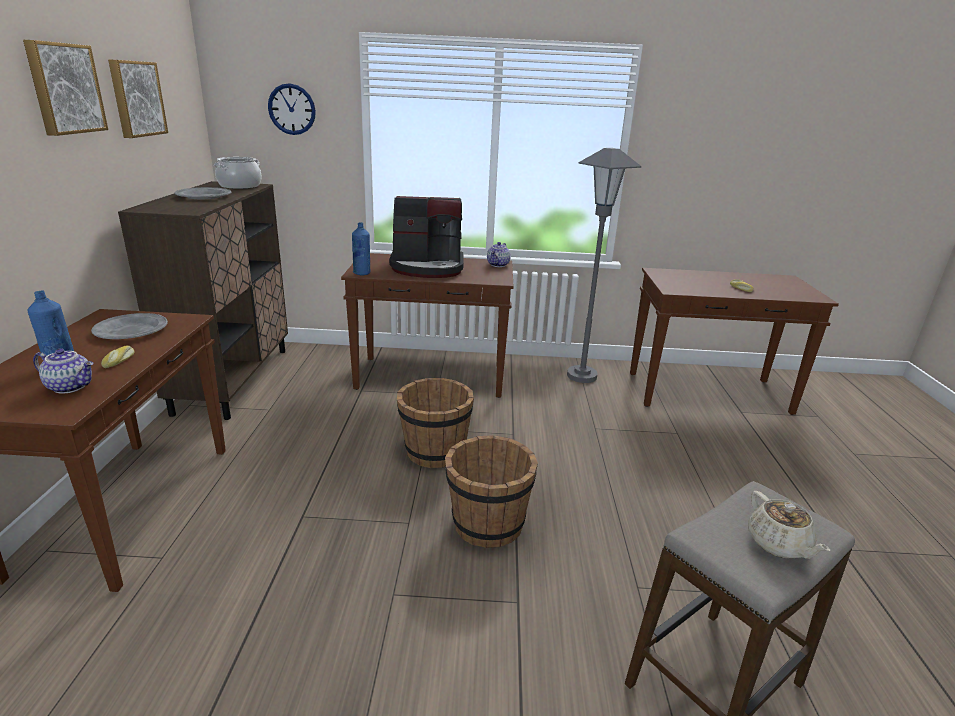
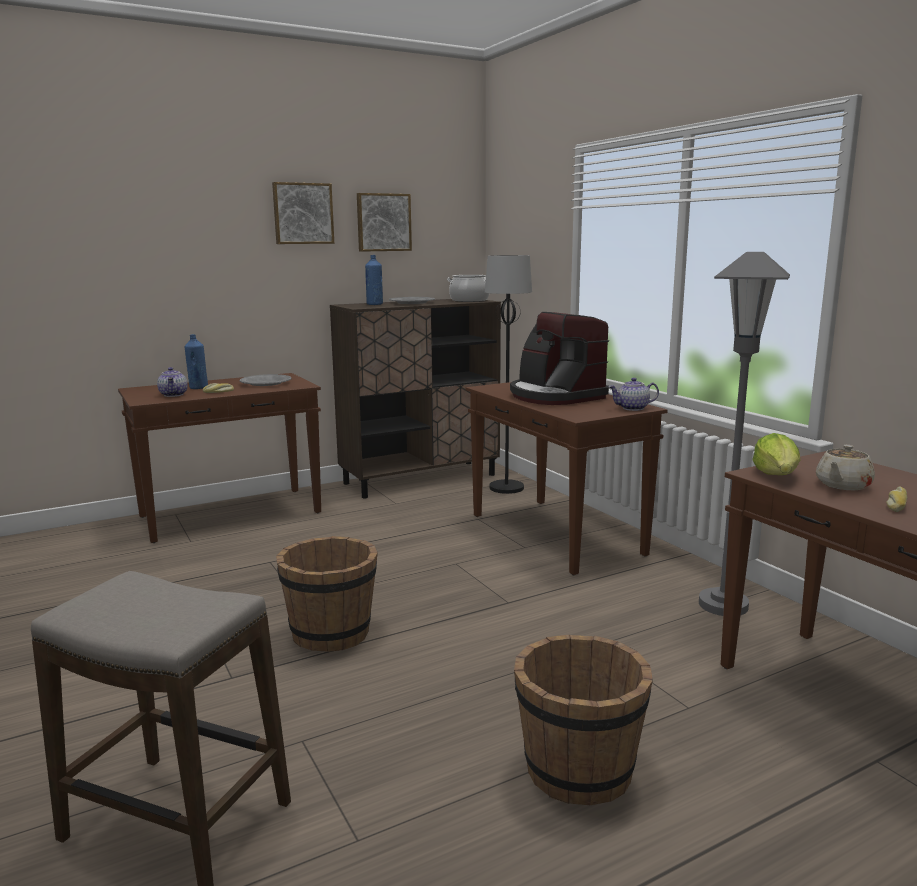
camera: 60 degrees right, 10 degrees down
wall clock [268,83,316,135] -> none
blue bottle [352,222,370,275] -> blue bottle moved to [365,255,383,305]
brown bucket [397,378,474,468] -> brown bucket moved to [514,635,653,805]
beige teapot [748,491,830,559] -> beige teapot moved to [816,445,875,490]
none -> black floor lamp [485,255,532,494]
none -> lettuce [752,433,801,475]

